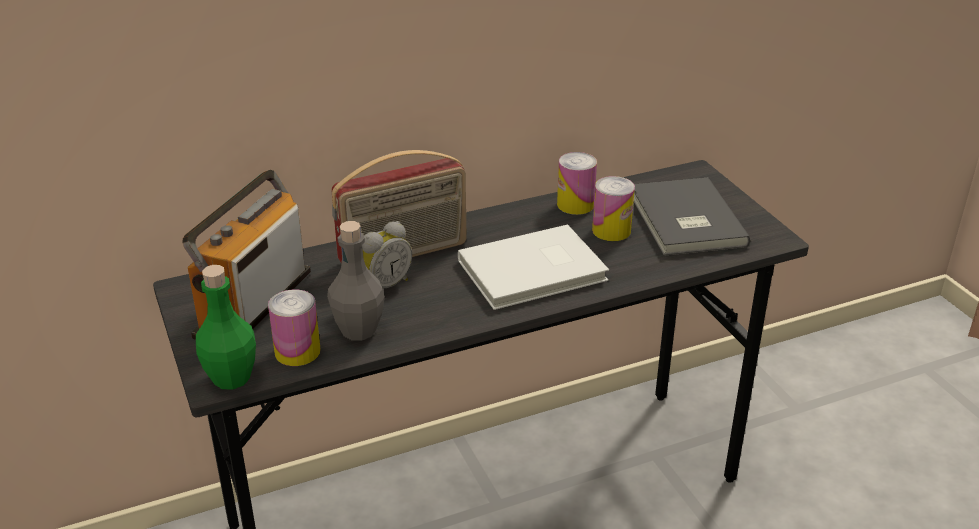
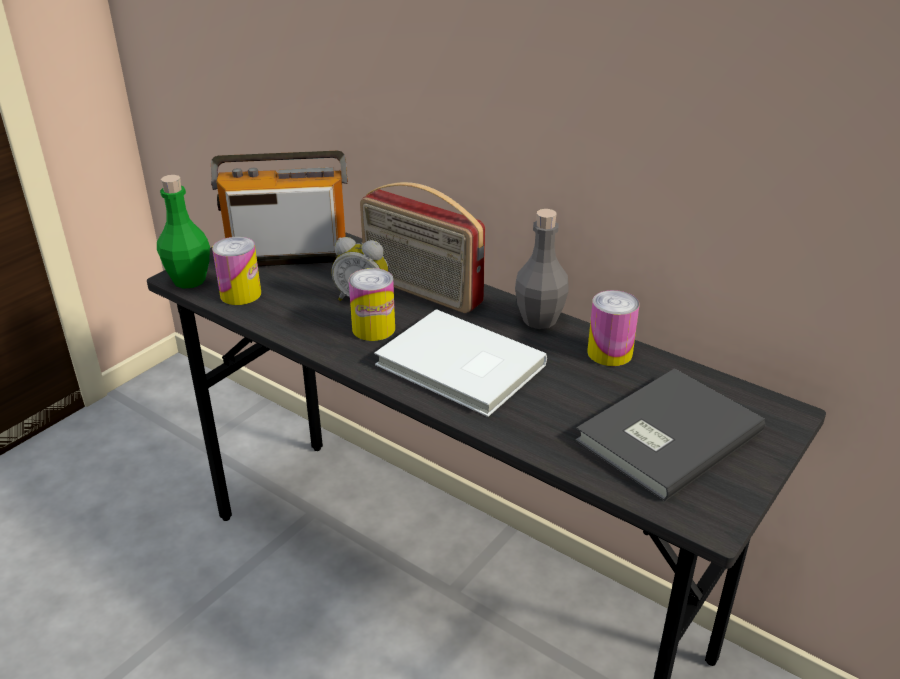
camera: 60 degrees right, 0 degrees up
grey bottle [327,221,385,340] -> grey bottle moved to [515,209,569,329]
can [592,176,635,241] -> can moved to [349,268,395,341]

